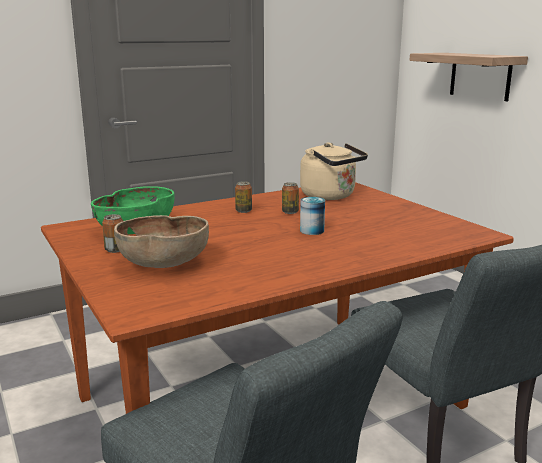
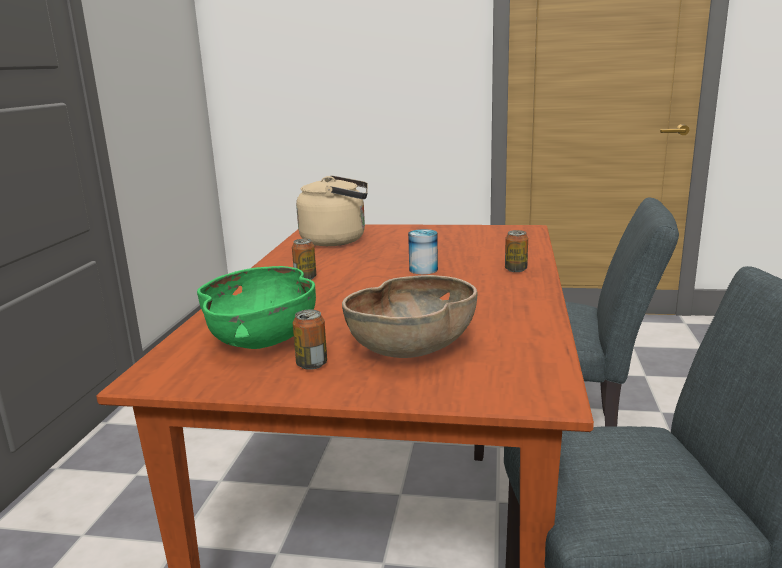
camera: 50 degrees left, 0 degrees up
can [282,182,299,214] -> can moved to [505,230,528,272]
shelf [410,53,528,101] -> none

